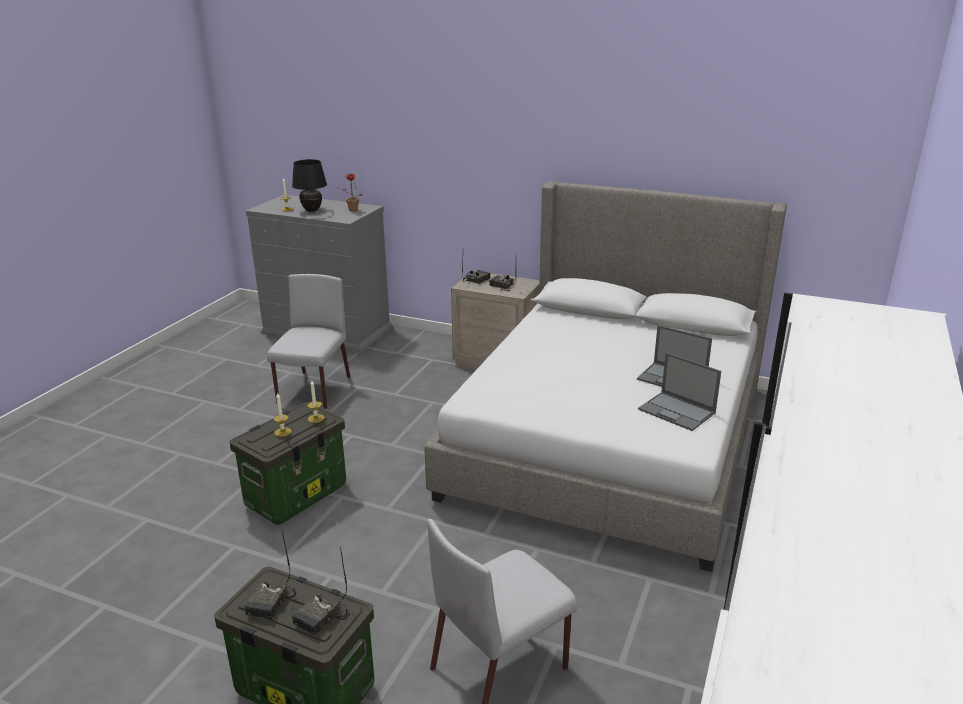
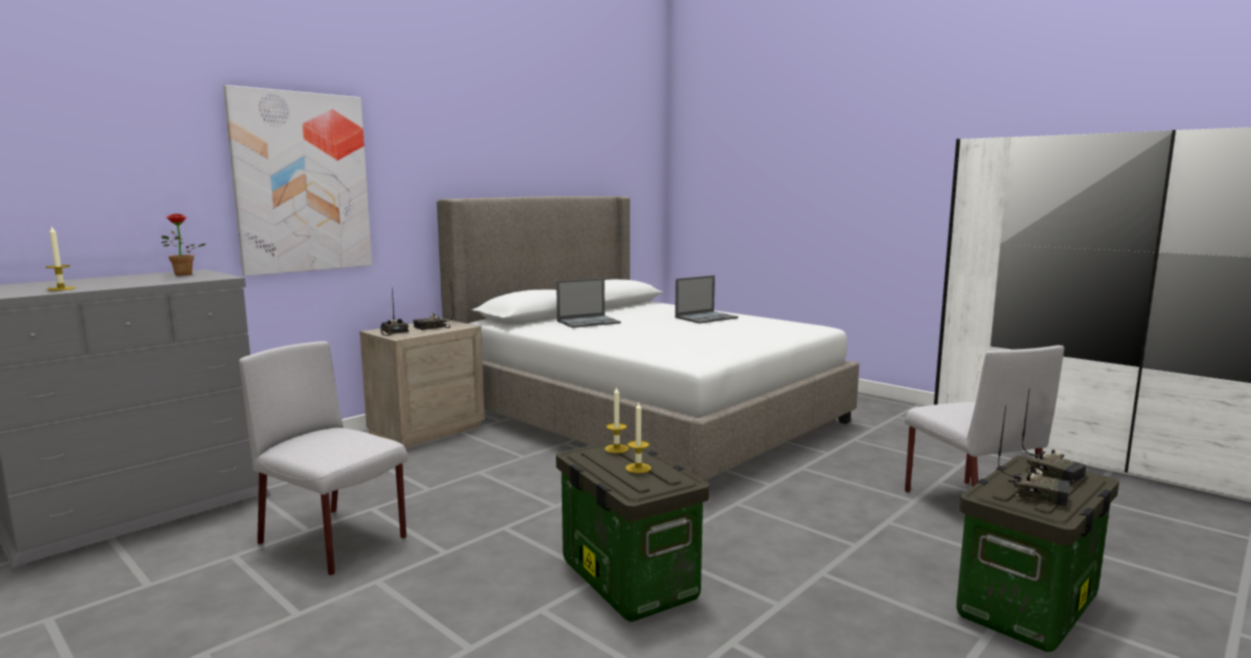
camera: 70 degrees left, 15 degrees down
black table lamp [292,159,327,212] -> none
laptop [638,352,721,431] -> laptop moved to [556,278,621,328]
none -> picture [223,85,372,276]

